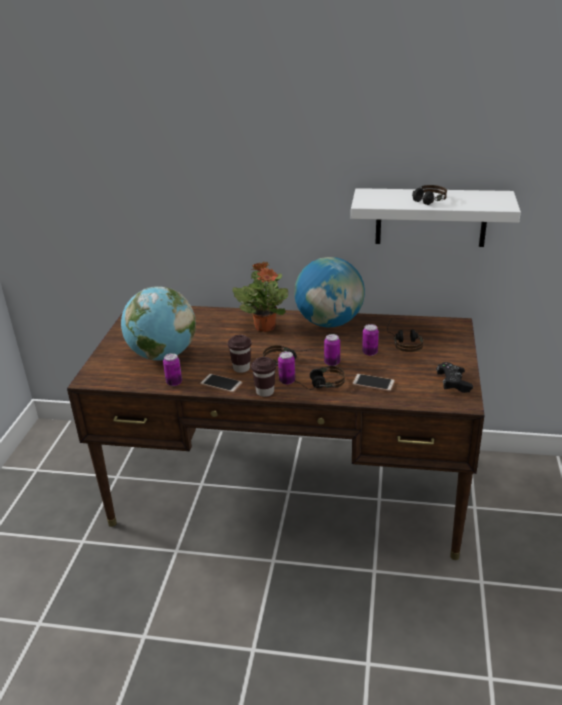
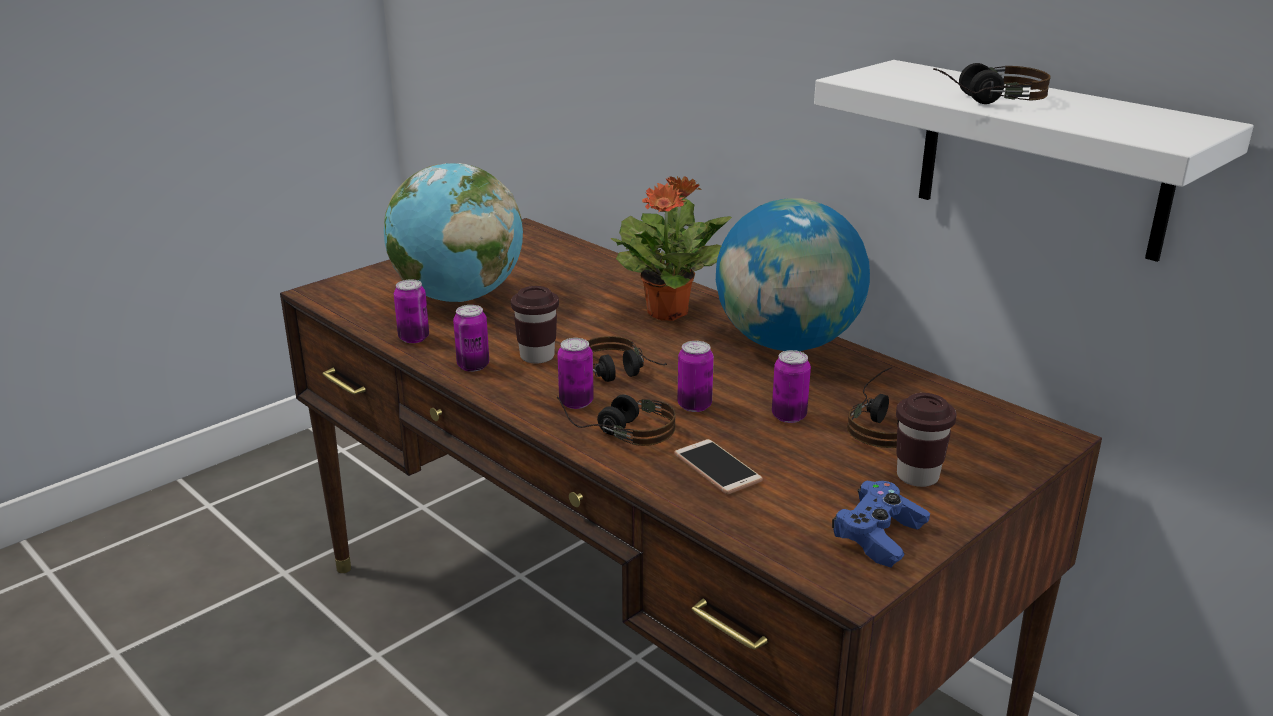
camera: 35 degrees right, 5 degrees down
phone [200,374,243,393] -> can [453,305,489,372]
brown cup [251,357,276,397] -> brown cup moved to [896,393,957,487]
black game controller [436,362,473,393] -> blue game controller [832,481,930,568]

